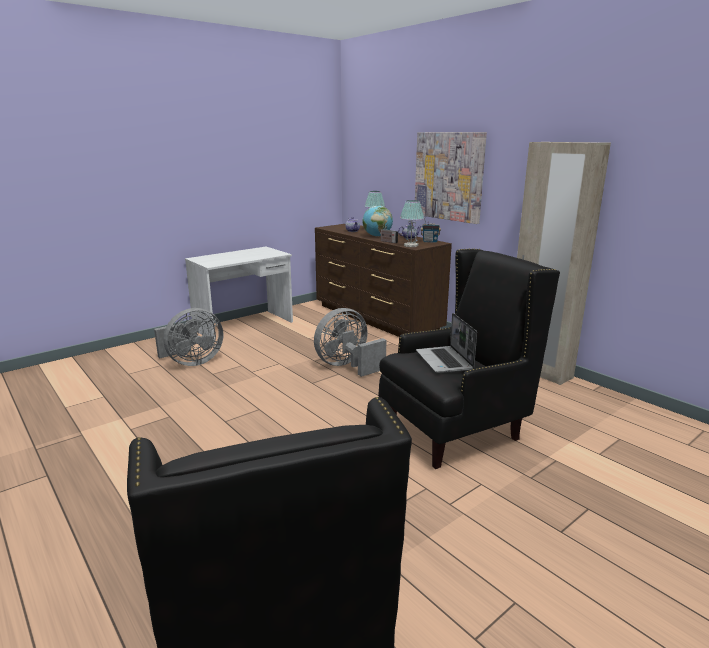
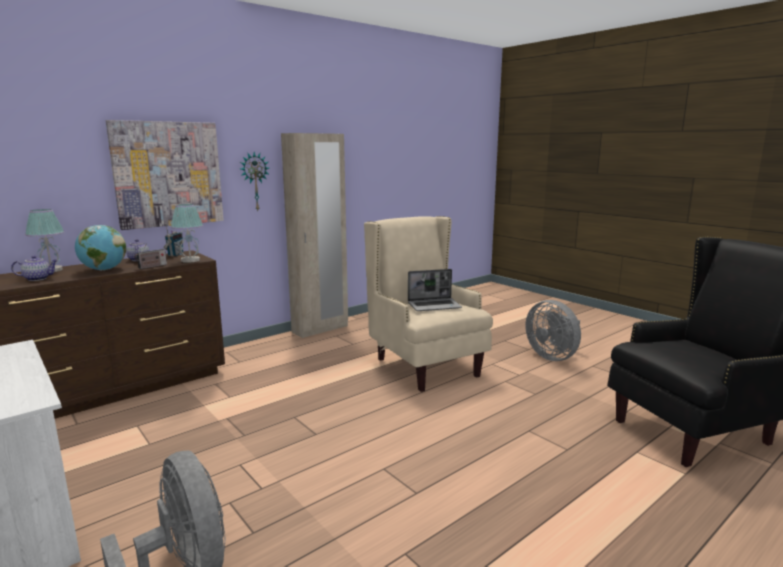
camera: 90 degrees left, 5 degrees down
grey fan [314,308,386,377] -> grey fan moved to [526,300,581,361]
black armchair [378,249,560,469] -> beige armchair [364,216,493,392]
none -> wall clock [240,152,269,210]

